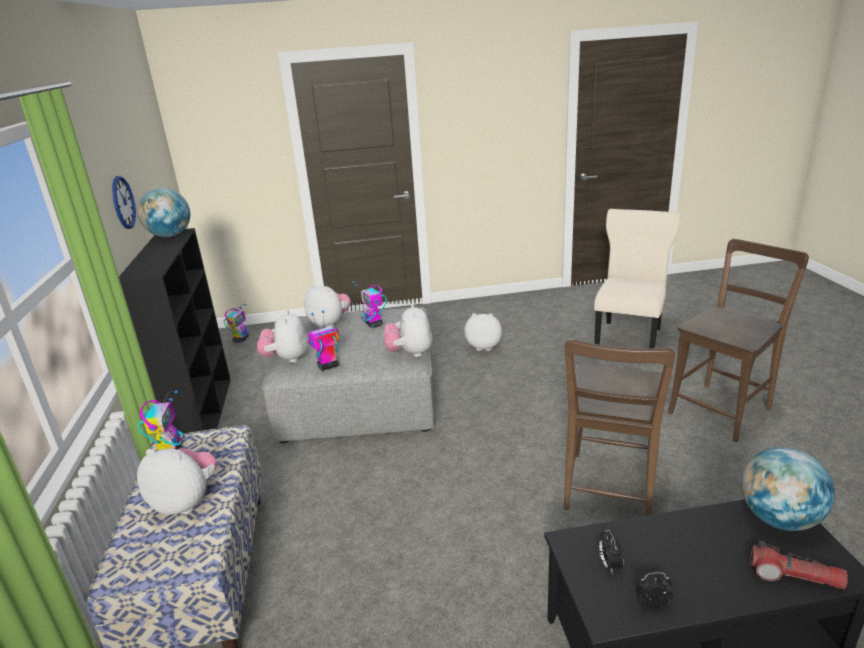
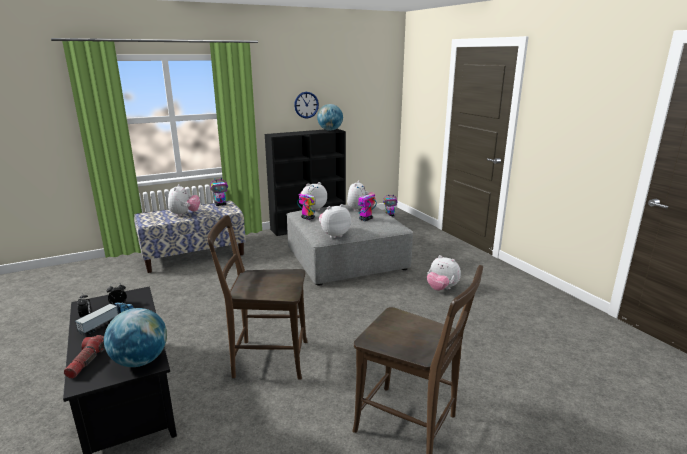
camera: 70 degrees right, 5 degrees down
plush toy [464,313,502,351] -> plush toy turned 135 degrees clockwise [427,255,461,291]
beige chair [594,209,680,348] -> none
none -> toy truck [75,302,134,335]

